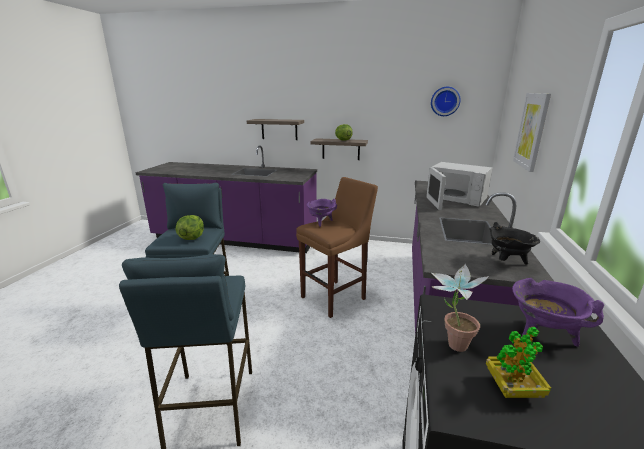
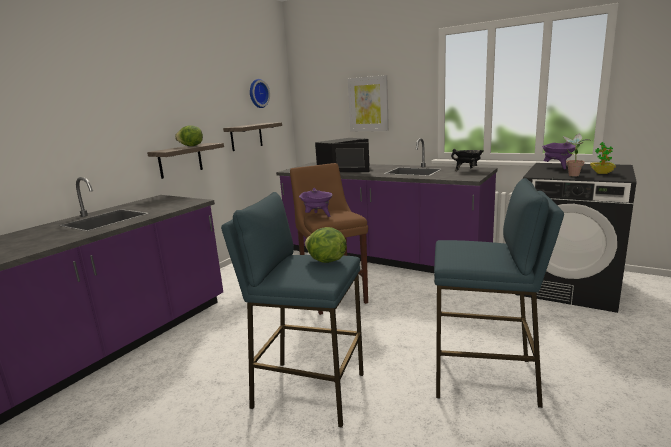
camera: 70 degrees left, 5 degrees down
shelf [247,119,304,140] -> shelf moved to [223,122,282,151]
white microwave [426,162,492,210] -> black microwave [315,138,369,172]

